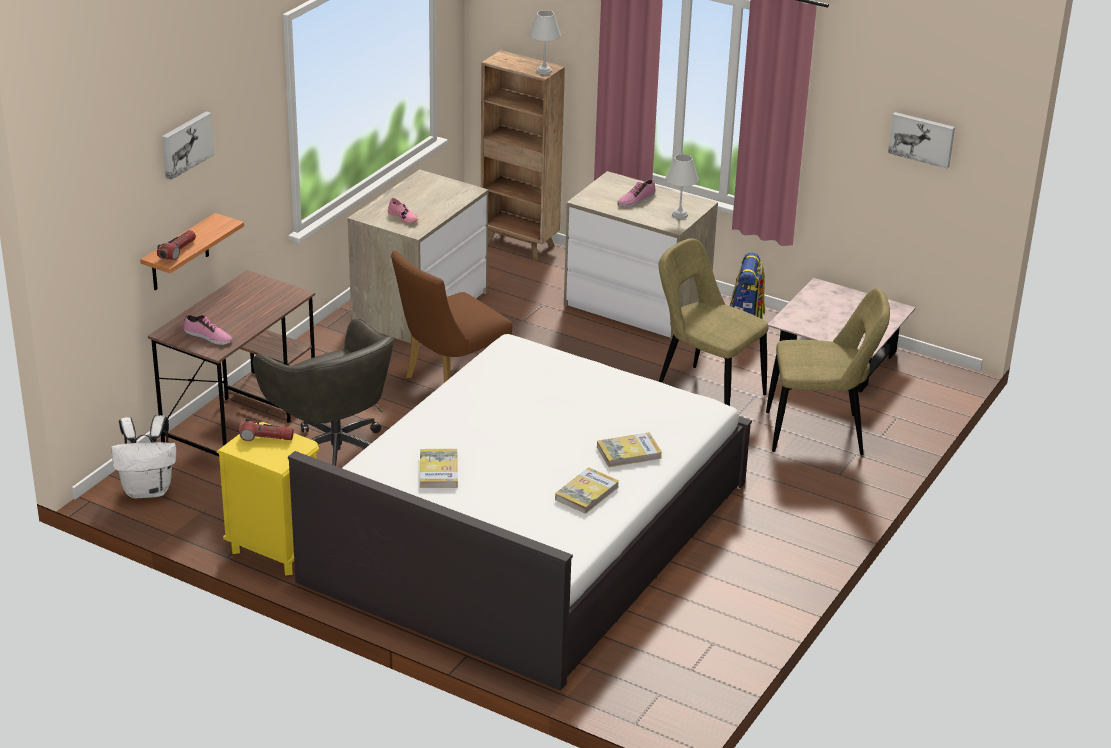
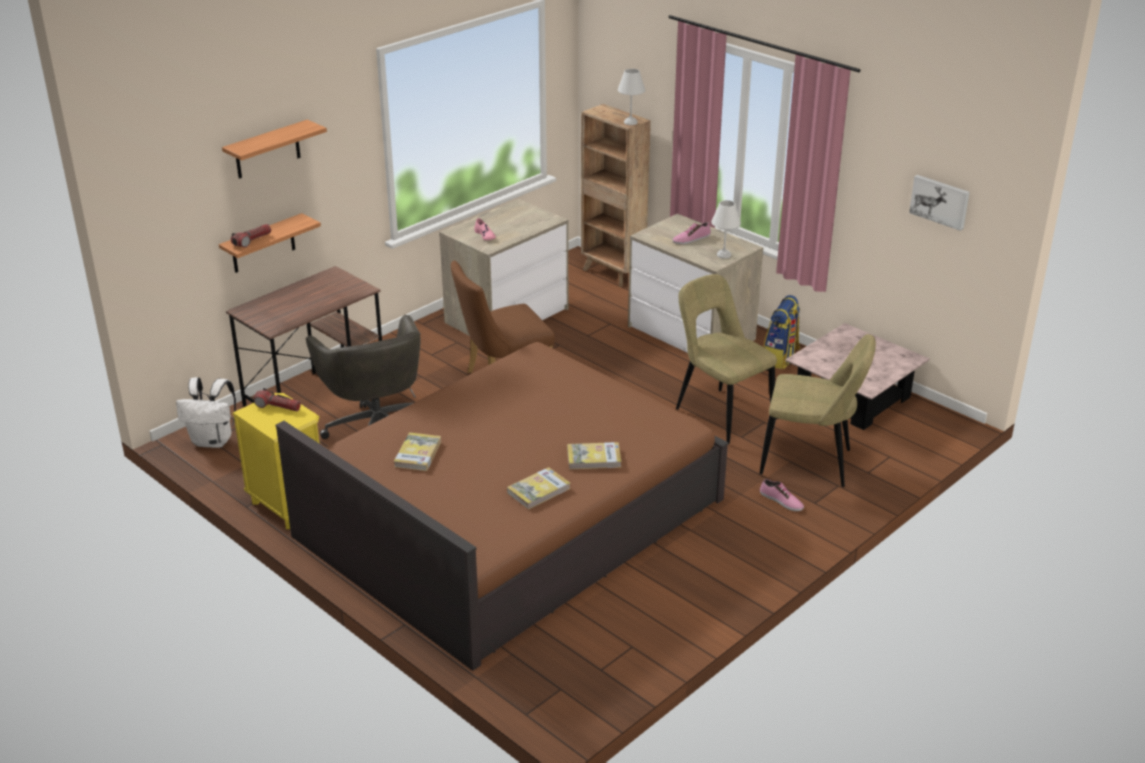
camera: 15 degrees right, 0 degrees up
picture [162,112,214,180] -> shelf [222,120,327,179]
shoe [184,315,233,345] -> shoe moved to [760,479,804,511]
white bed [288,334,752,691] -> brown bed [275,342,729,671]

